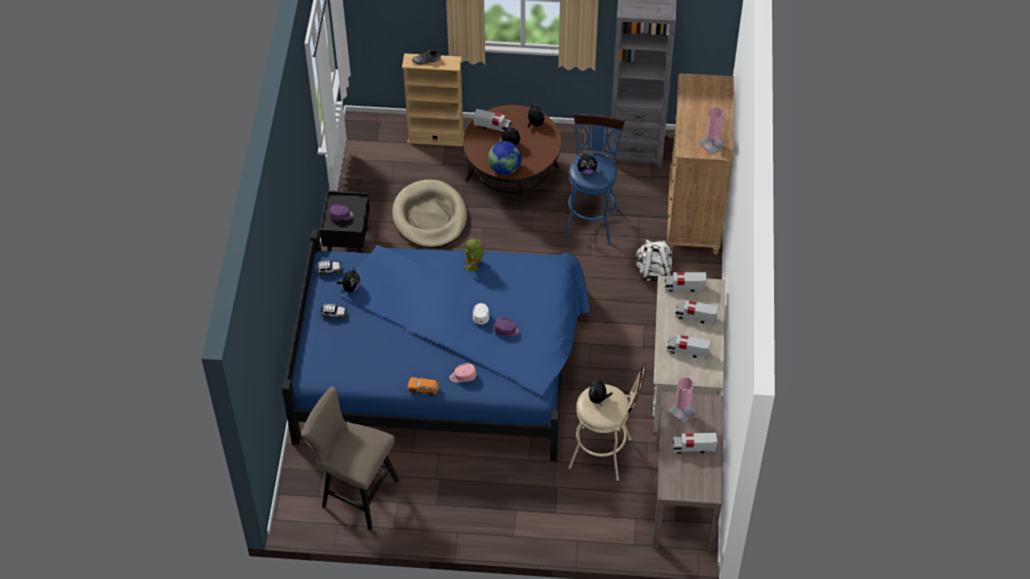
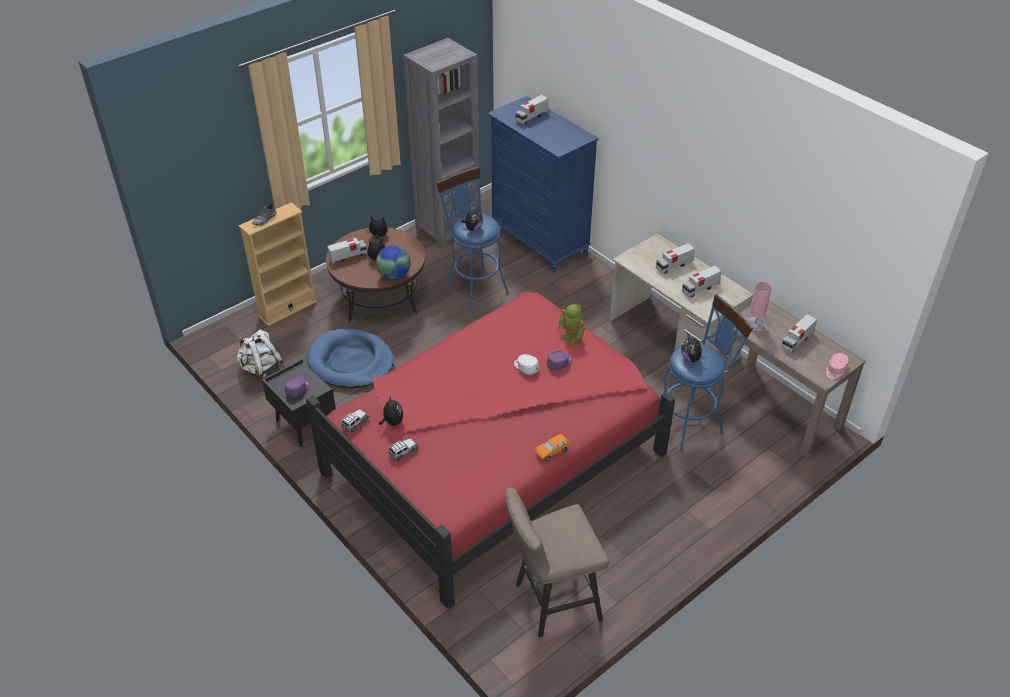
camera: 45 degrees left, 10 degrees down
blue bed [282,229,590,461] -> red bed [306,291,675,609]
beige dog bed [392,179,467,248] -> blue dog bed [307,329,394,388]
pink cap [450,363,477,383] -> pink cap moved to [826,353,849,379]
toy robot [464,239,484,271] -> toy robot moved to [558,304,586,344]
beige stool [568,362,646,481] -> blue stool [659,294,753,452]
white backpack [636,239,675,282] -> white backpack moved to [237,329,284,380]
toy truck [664,272,707,292] -> toy truck moved to [516,95,548,125]
brown dresser [667,73,734,255] -> blue dresser [489,96,599,273]
pink table lamp [699,107,726,154] -> none

